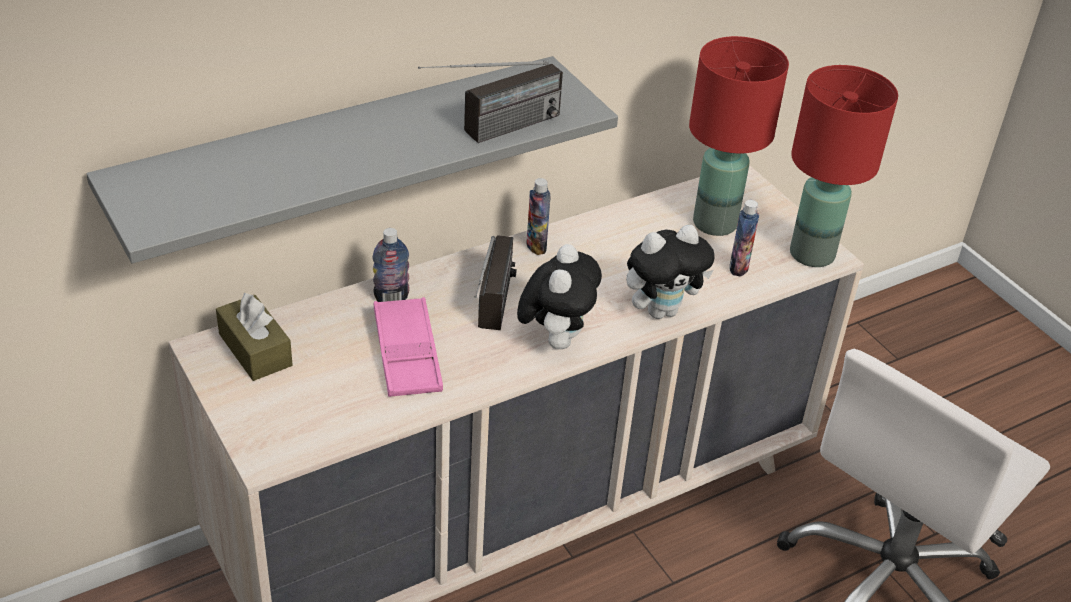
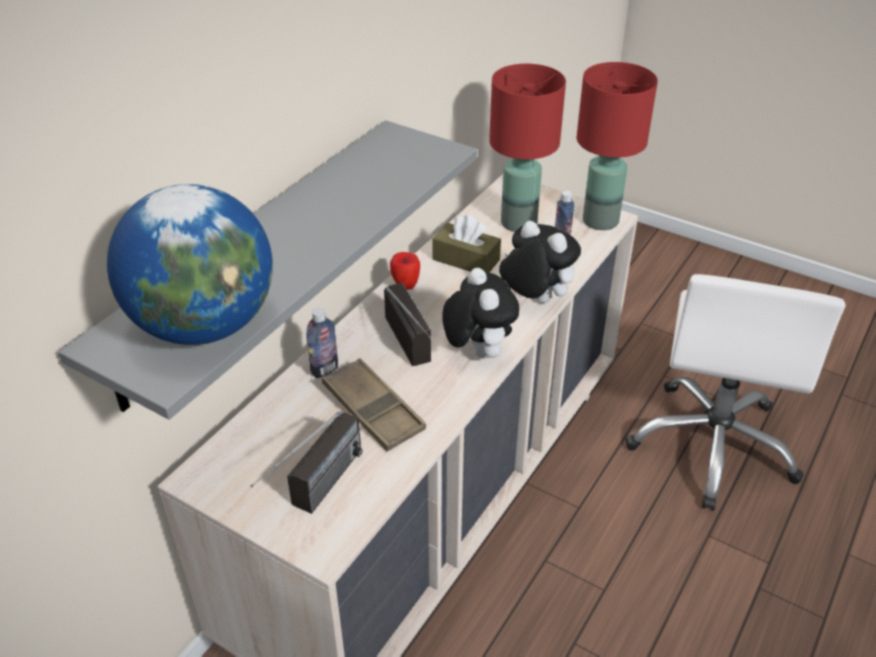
camera: 25 degrees left, 0 degrees up
brown tissue box [216,293,293,381] -> brown tissue box moved to [432,215,501,273]
pink tray [374,297,443,397] -> brown tray [322,358,426,452]
radio [418,61,563,143] -> radio moved to [251,411,363,514]
bottle [526,178,551,255] -> apple [390,252,420,290]
plush toy [626,225,715,319] -> plush toy turned 90 degrees counterclockwise [499,221,581,303]
none -> globe [107,184,273,345]

